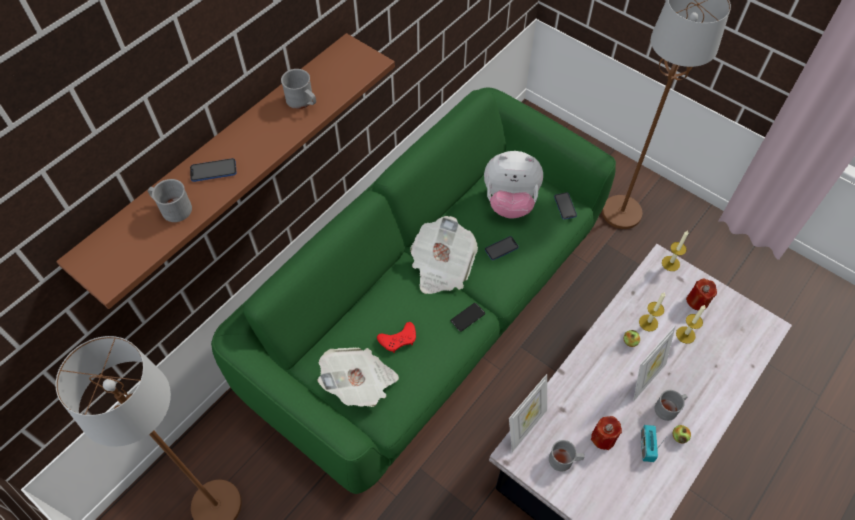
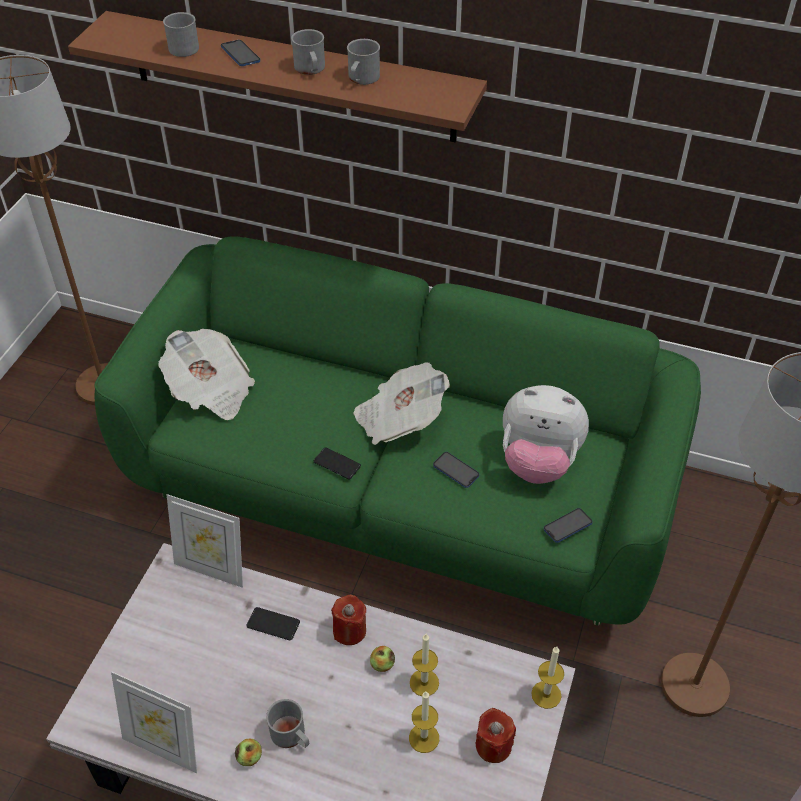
camera: 70 degrees right, 10 degrees down
red game controller [377,322,416,353] -> none
plush toy [484,151,543,219] -> plush toy turned 60 degrees counterclockwise [503,385,589,484]
grey mug [549,440,584,471] -> grey mug moved to [291,29,325,75]
red candle [591,416,622,450] -> red candle moved to [331,595,366,645]
picture frame [633,326,675,401] -> picture frame moved to [111,672,197,773]
radio [641,425,665,462] -> none
none -> phone [246,607,300,640]

